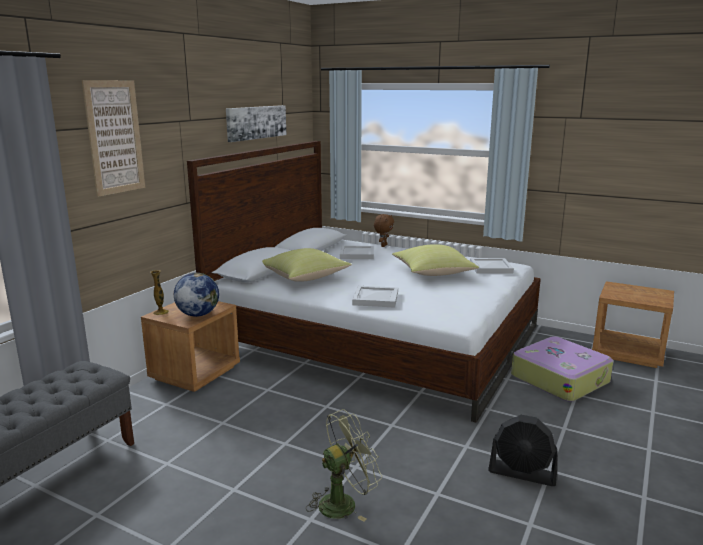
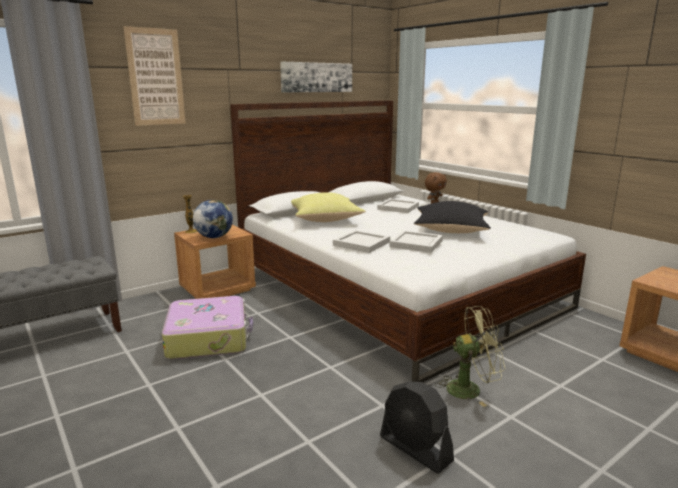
camera: 25 degrees right, 0 degrees up
green fan [306,409,382,522] -> green fan moved to [435,306,506,407]
yellow pillow [392,244,479,276] -> black pillow [414,201,491,233]
white tray [470,258,514,274] -> white tray moved to [389,230,443,253]
suitcase [511,336,613,402] -> suitcase moved to [162,296,253,360]

